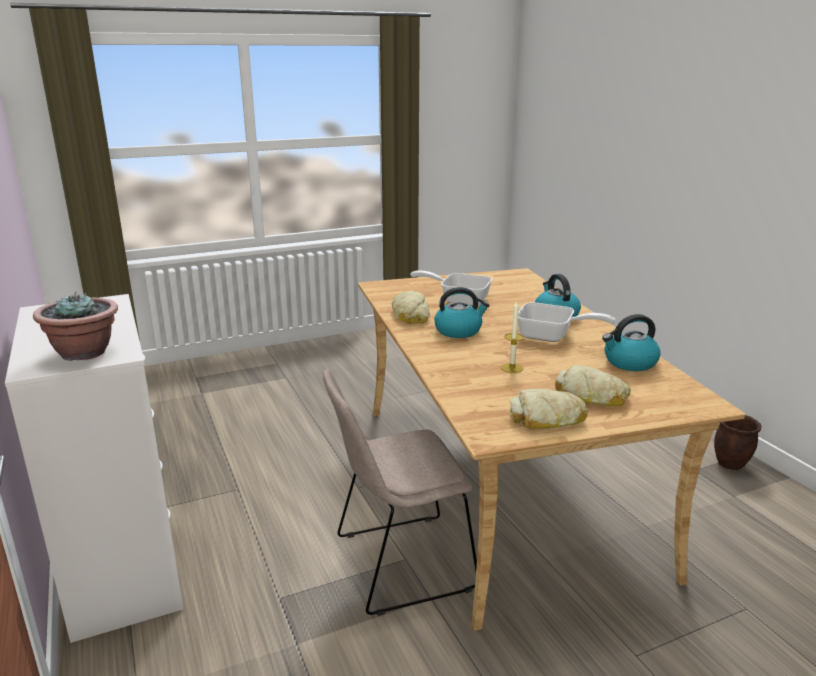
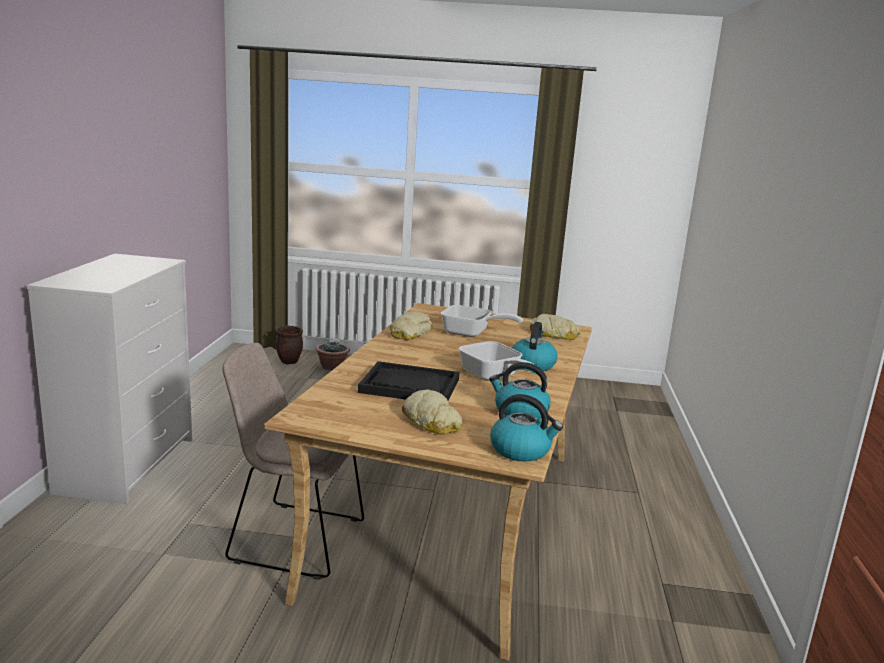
camera: 30 degrees right, 5 degrees down
potted plant [33,292,118,361] -> potted plant moved to [316,341,350,371]
frying pan [410,270,492,306] -> frying pan turned 150 degrees clockwise [441,305,523,337]
kettle [434,287,490,338] -> kettle moved to [490,394,563,461]
candle [501,300,524,373] -> black tray [358,361,459,401]
bread [509,389,588,429] -> bread moved to [530,314,581,340]
brown planter [714,415,762,470] -> brown planter moved to [276,326,303,364]

